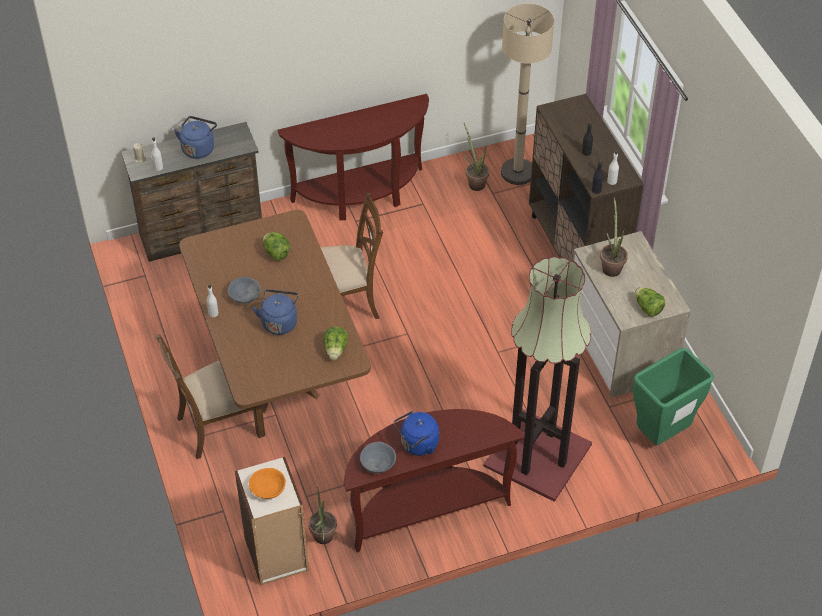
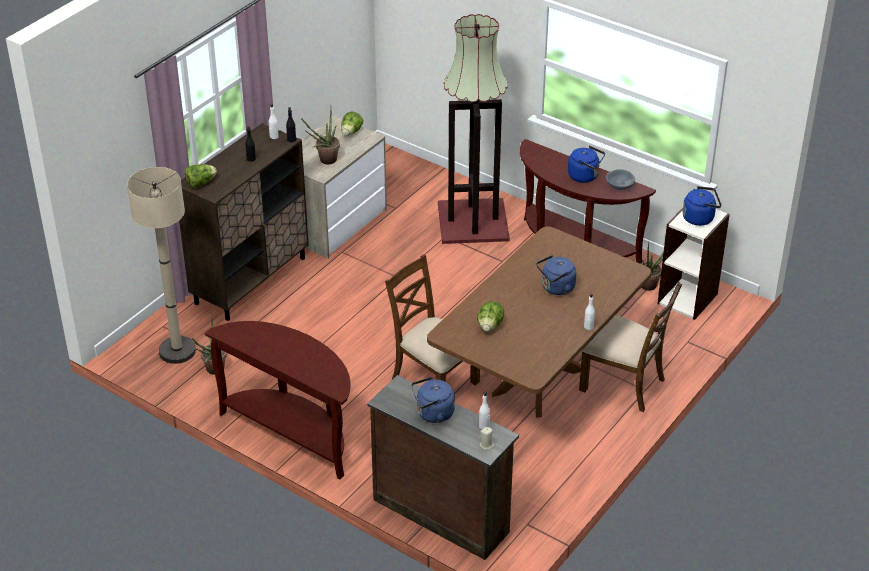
camera: 125 degrees left, 10 degrees down
grey bowl [228,277,261,304] -> none
orange bowl [249,468,286,499] -> blue kettle [682,186,721,226]
lettuce [323,326,348,360] -> lettuce moved to [185,164,217,188]
green trash can [633,348,714,445] -> none

